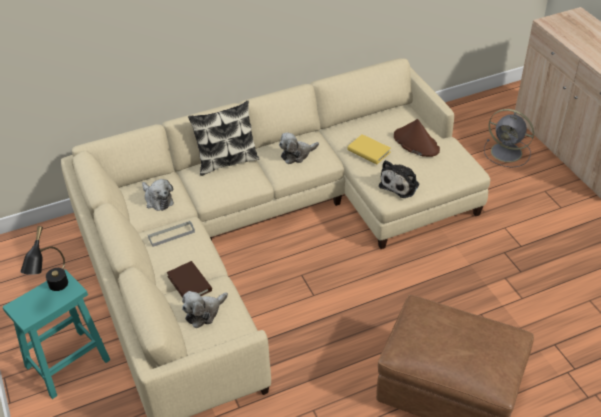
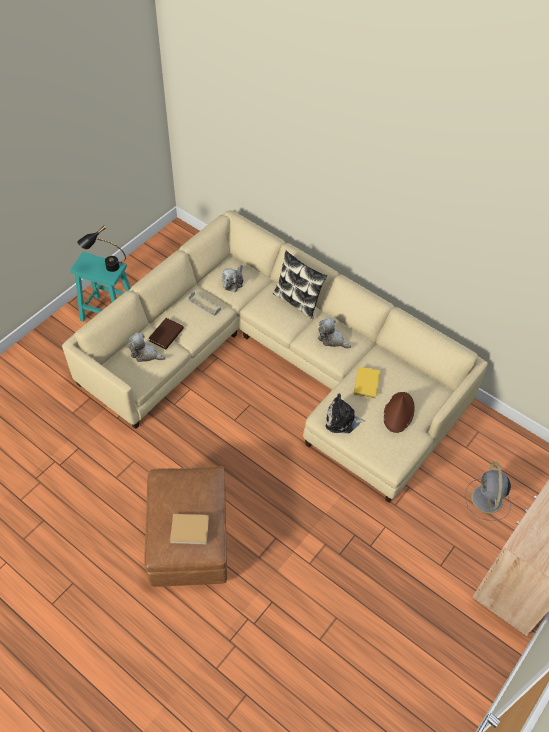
camera: 60 degrees right, 10 degrees up
none -> beige book [170,514,209,544]

